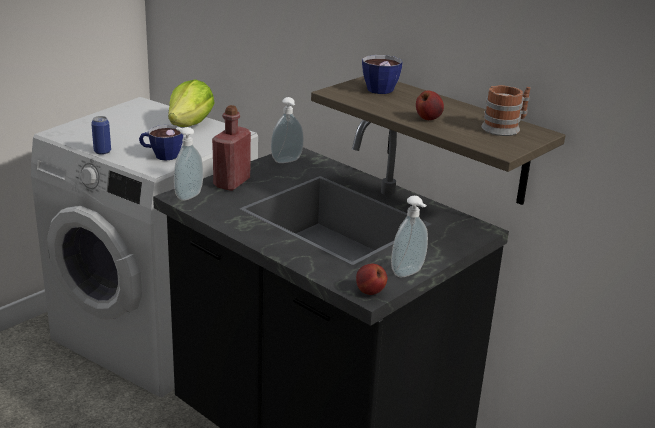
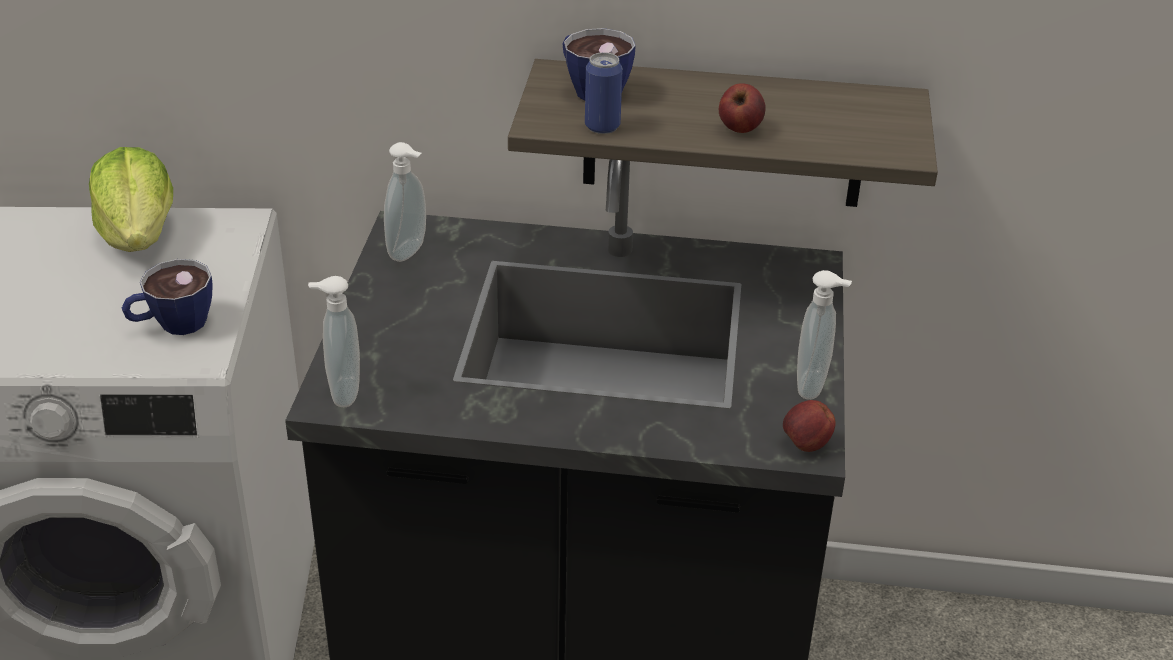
camera: 35 degrees left, 10 degrees up
can [91,116,111,155] -> can moved to [585,52,623,134]
red bottle [212,105,251,191] -> none
mug [481,85,530,136] -> none

